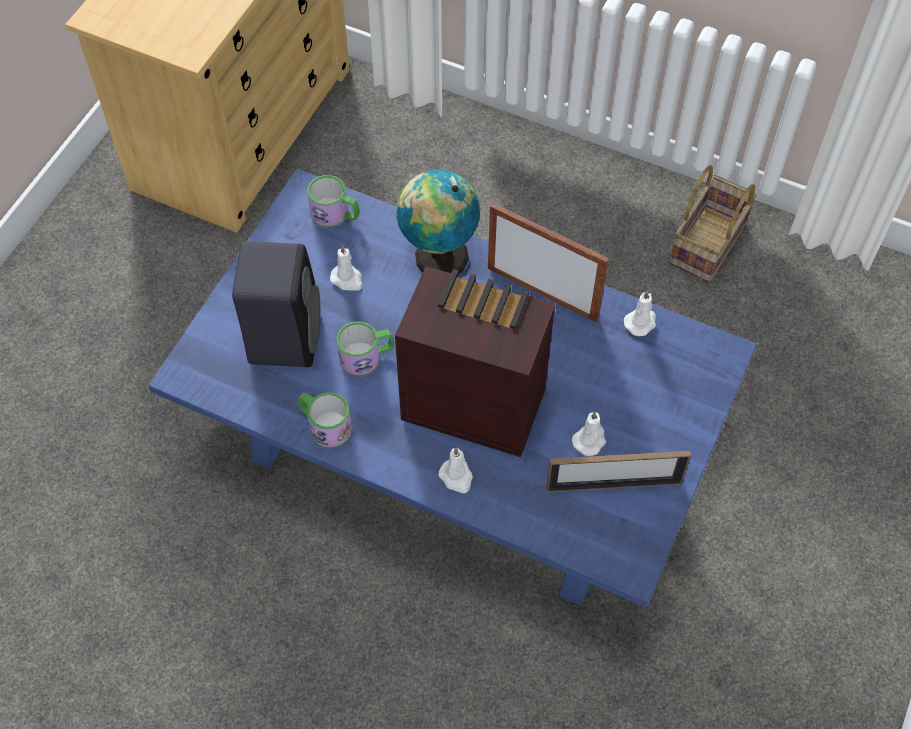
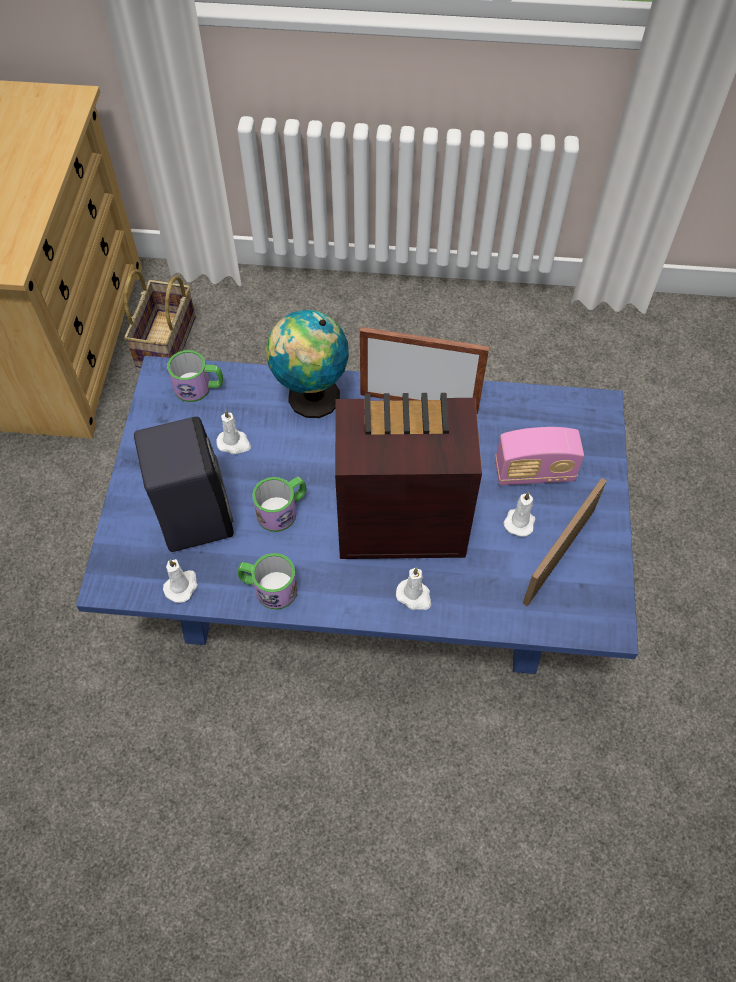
camera: 20 degrees left, 0 degrees up
picture frame [546,451,691,493] -> picture frame turned 150 degrees clockwise [523,478,607,607]
white candle [624,290,656,336] -> white candle moved to [163,559,198,603]
basket [669,165,756,282] -> basket moved to [124,270,196,368]
none -> radio [495,427,584,485]

